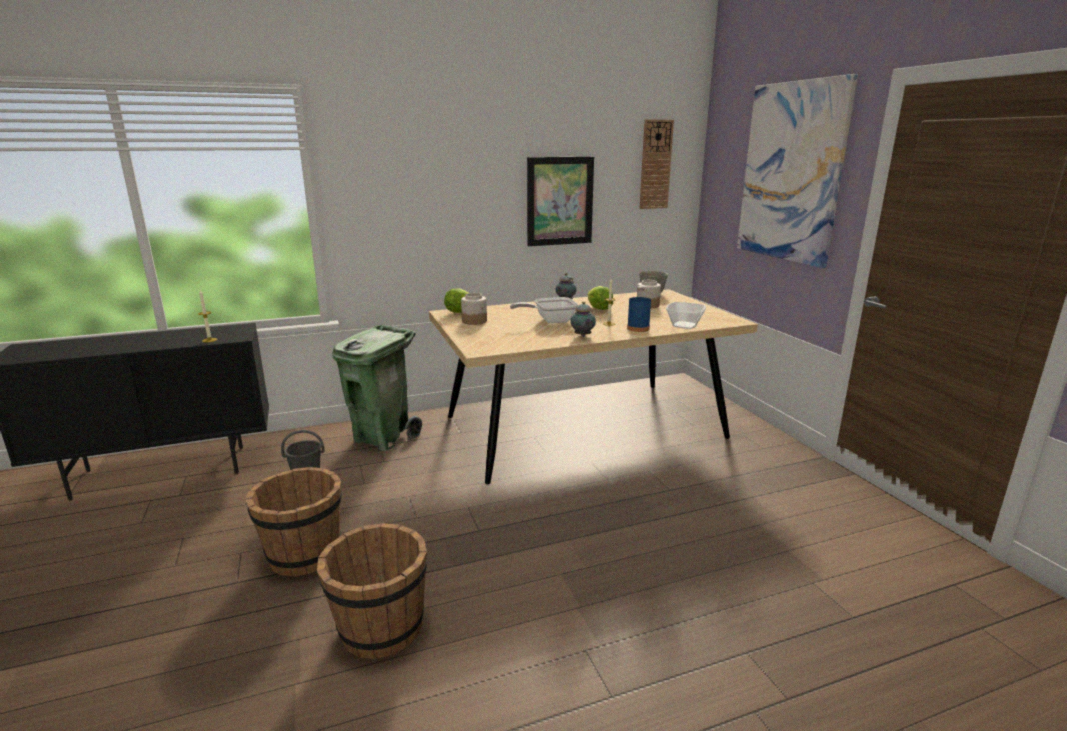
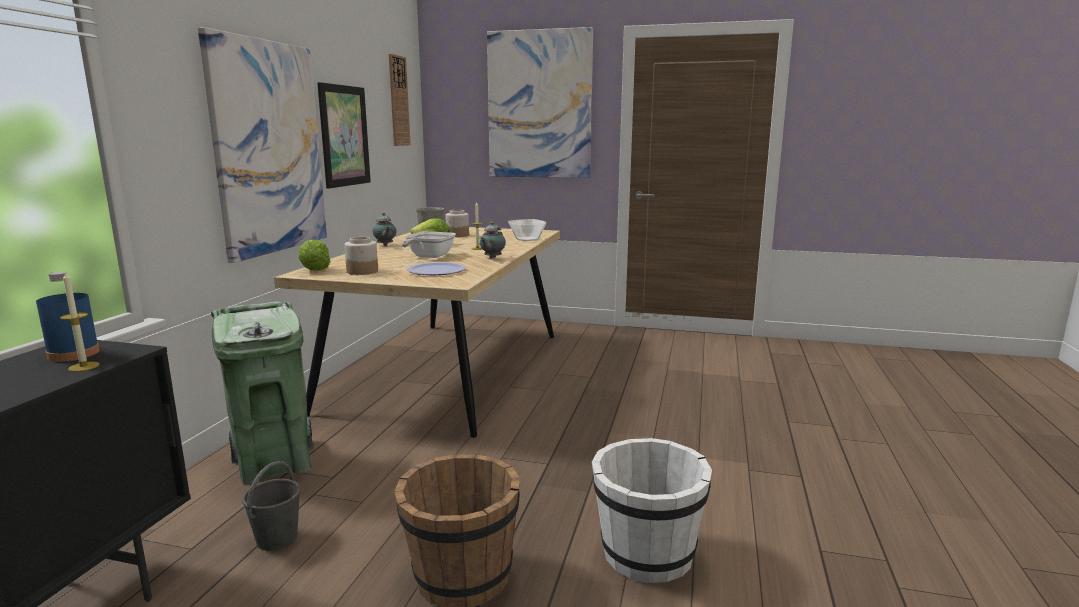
camera: 55 degrees left, 5 degrees down
brown bucket [317,523,427,659] -> white bucket [592,438,712,584]
teapot [570,301,596,337] -> teapot turned 90 degrees clockwise [480,222,506,259]
blue bottle [627,286,651,332] -> blue bottle moved to [36,272,100,362]
none -> picture [198,27,327,263]
none -> plate [407,262,466,275]

